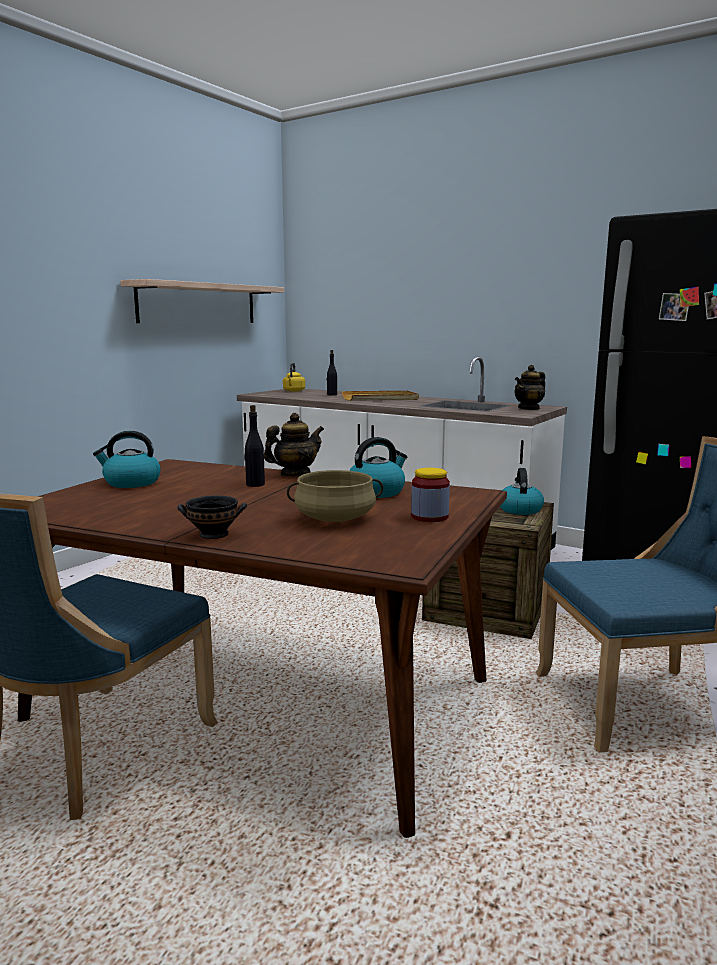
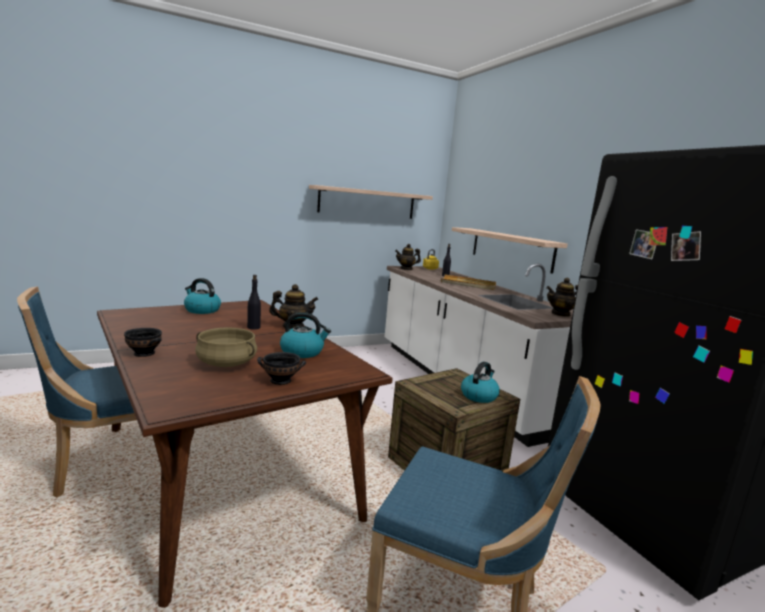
camera: 30 degrees right, 0 degrees up
jar [411,468,450,522] -> black bowl [257,352,306,385]
none -> teapot [395,244,421,270]
none -> shelf [452,227,568,274]

